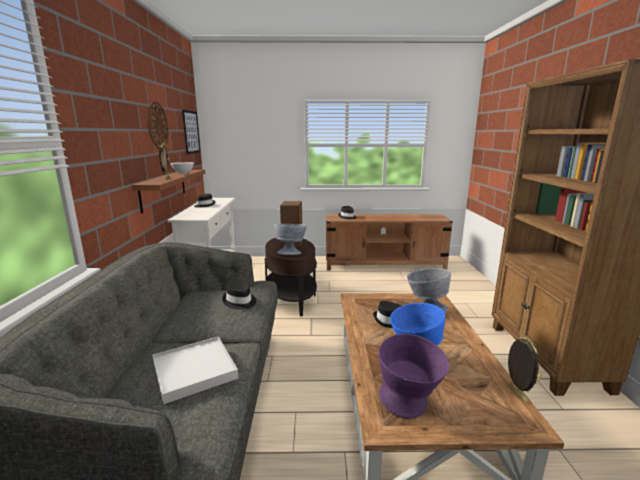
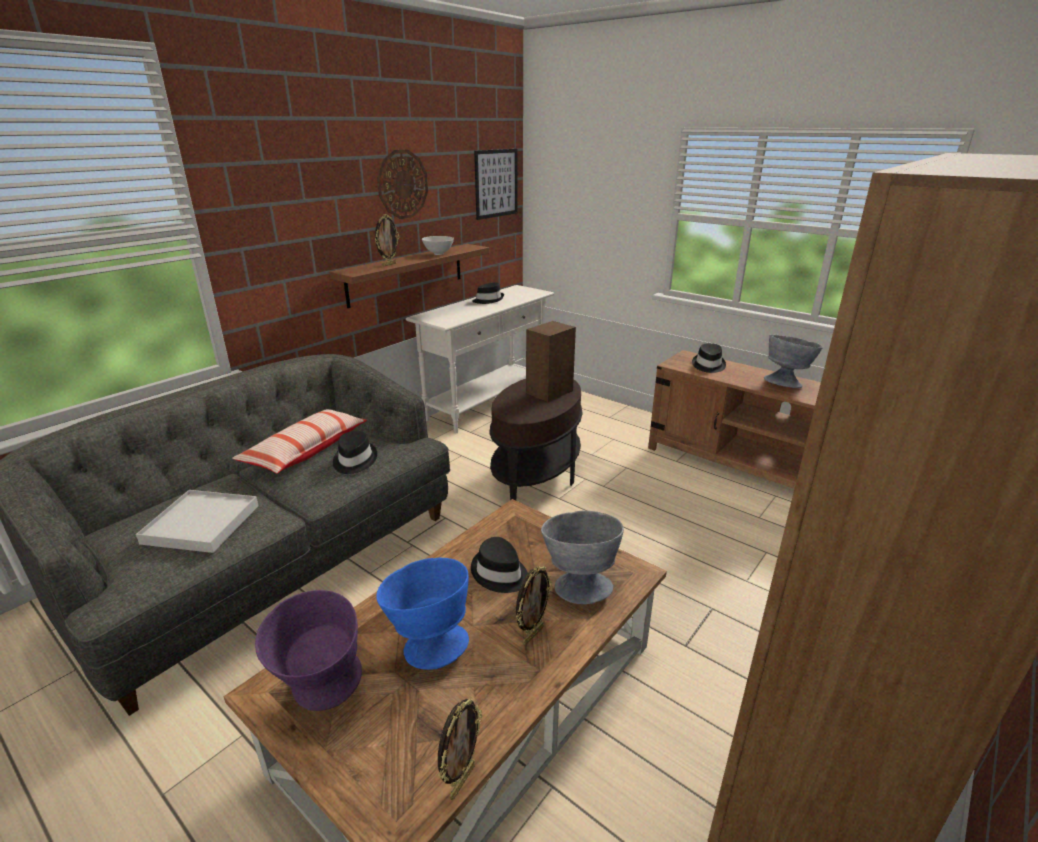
camera: 40 degrees right, 10 degrees up
grey bowl [274,224,307,255] -> grey bowl moved to [764,334,823,388]
none -> pillow [232,409,367,474]
none -> picture frame [516,565,553,645]

